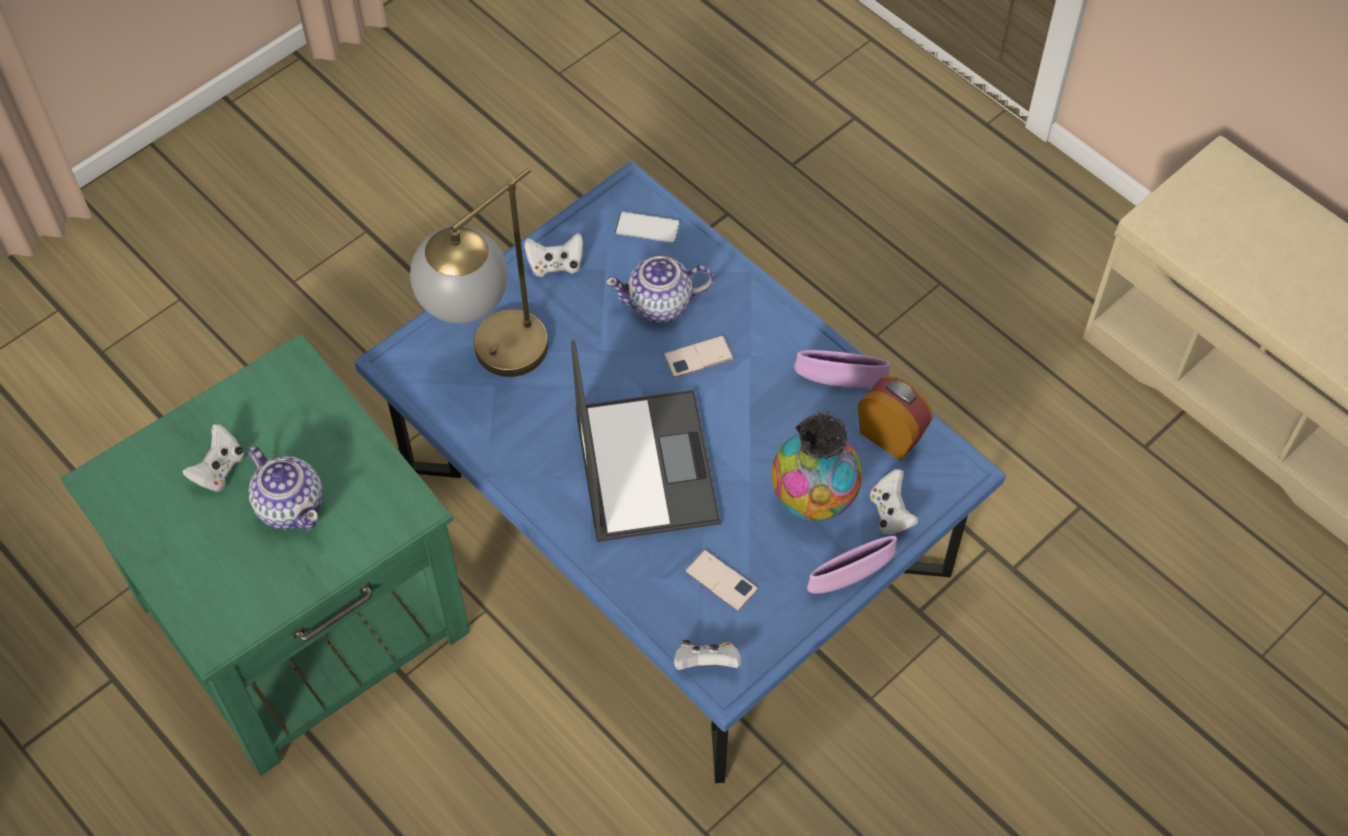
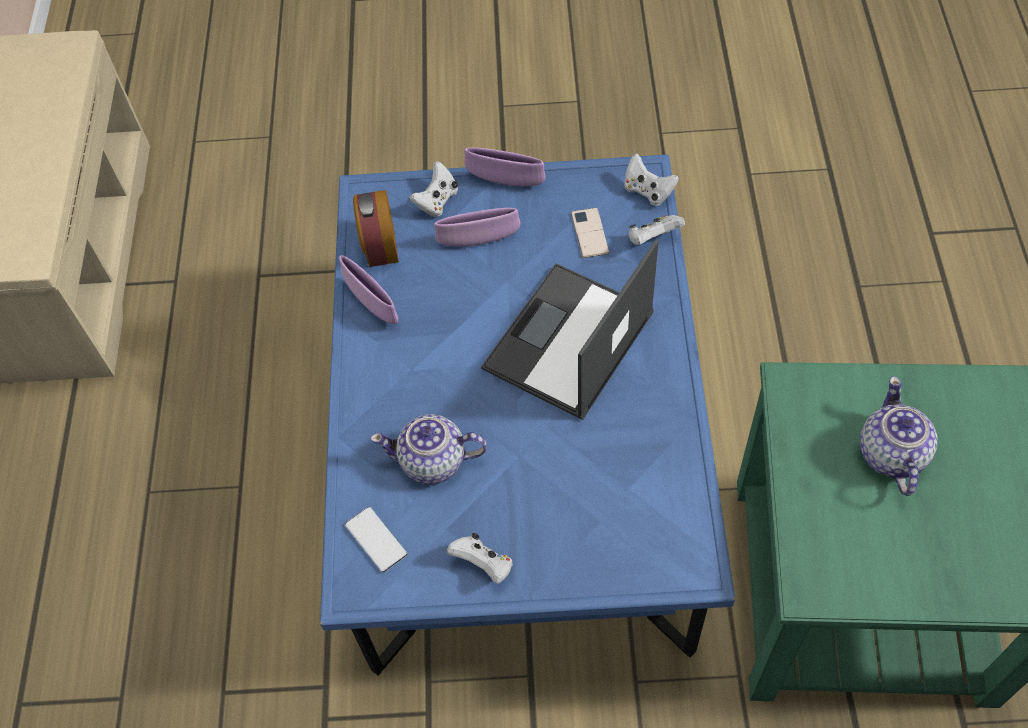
camera: 135 degrees left, 0 degrees up
white game controller [182,424,244,492] -> white game controller moved to [628,215,685,245]
table lamp [410,168,548,377] -> none
teapot [605,256,713,322] -> teapot turned 150 degrees clockwise [370,414,487,485]
phone [664,336,734,378] -> none
vase [771,411,862,521] -> purple bowl [434,208,520,246]

